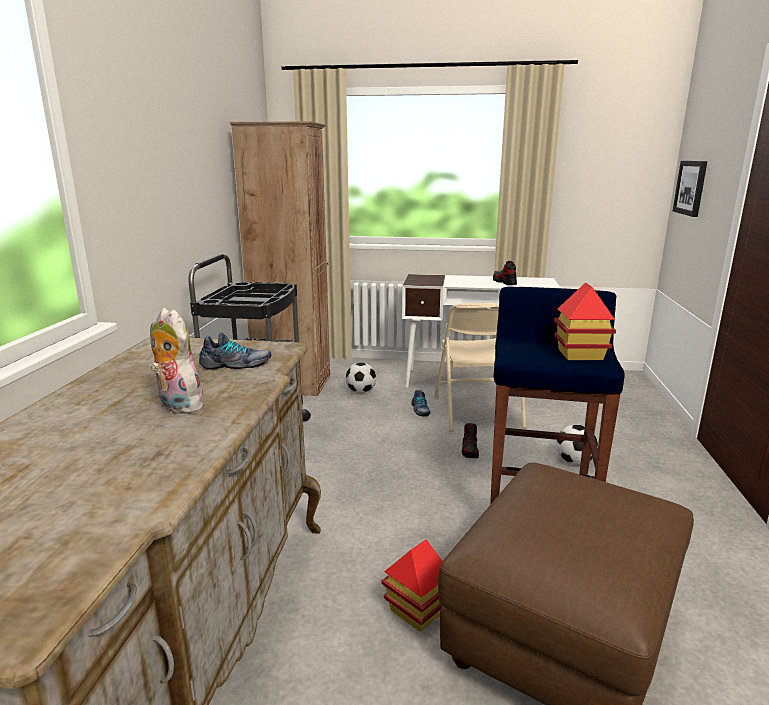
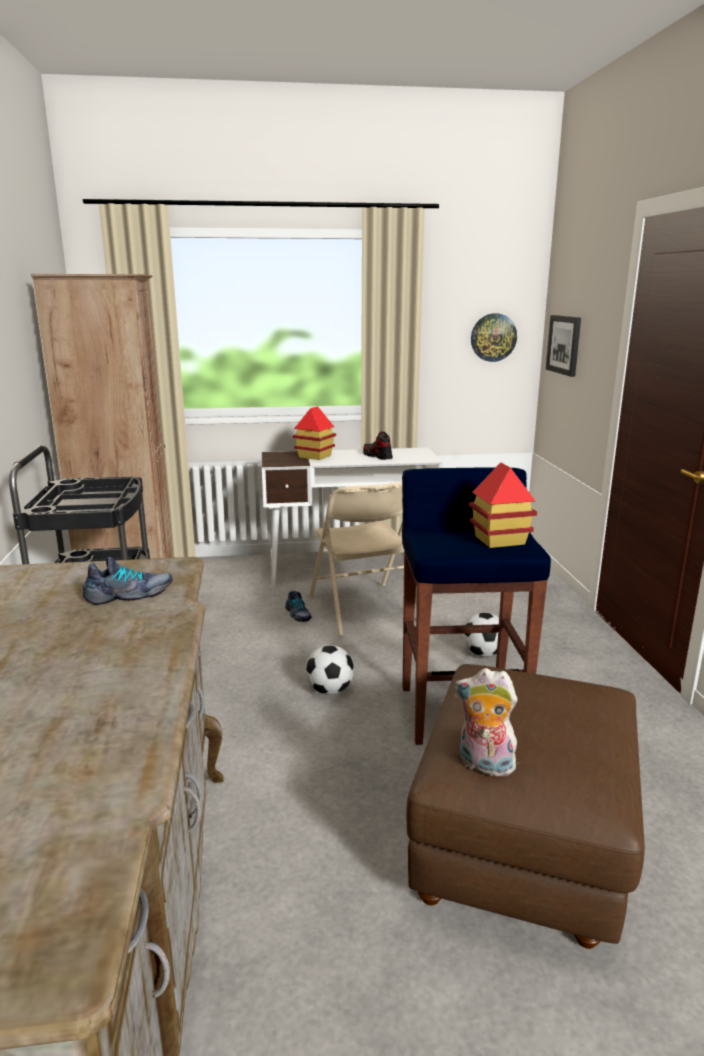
camera: 15 degrees left, 0 degrees up
plush toy [150,308,206,414] -> plush toy moved to [455,668,518,779]
football [346,362,376,393] -> football moved to [305,645,354,695]
toy house [382,539,443,632] -> toy house moved to [293,406,336,460]
shoe [462,423,479,458] -> none
none -> wall clock [471,313,517,362]

